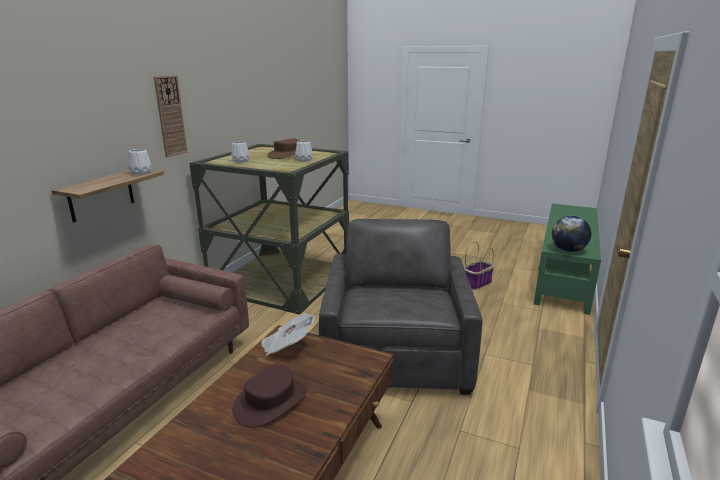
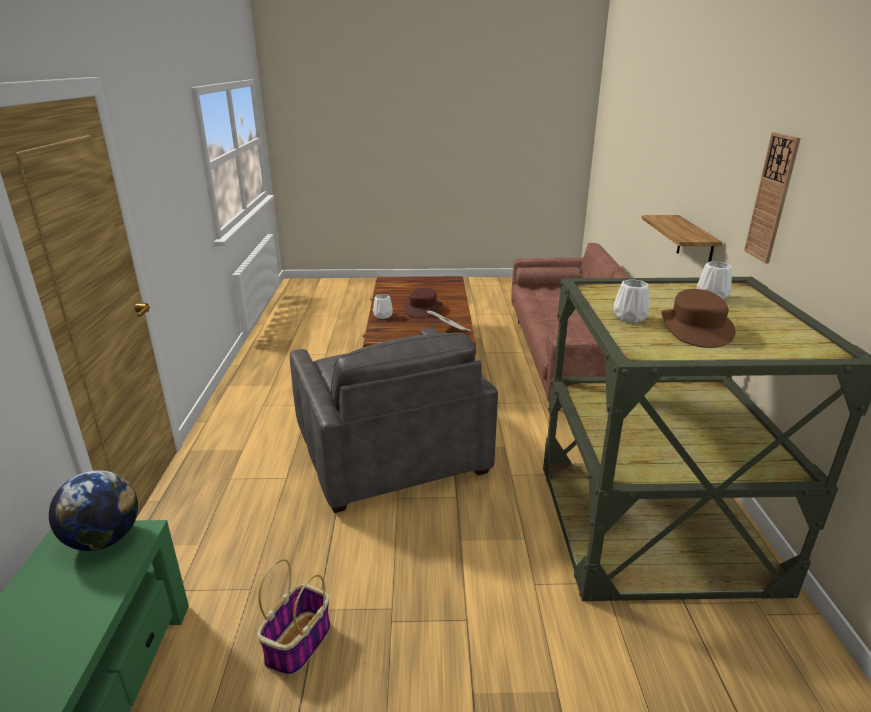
camera: 155 degrees right, 5 degrees up
white vase [128,149,152,175] -> white vase moved to [373,294,393,319]

